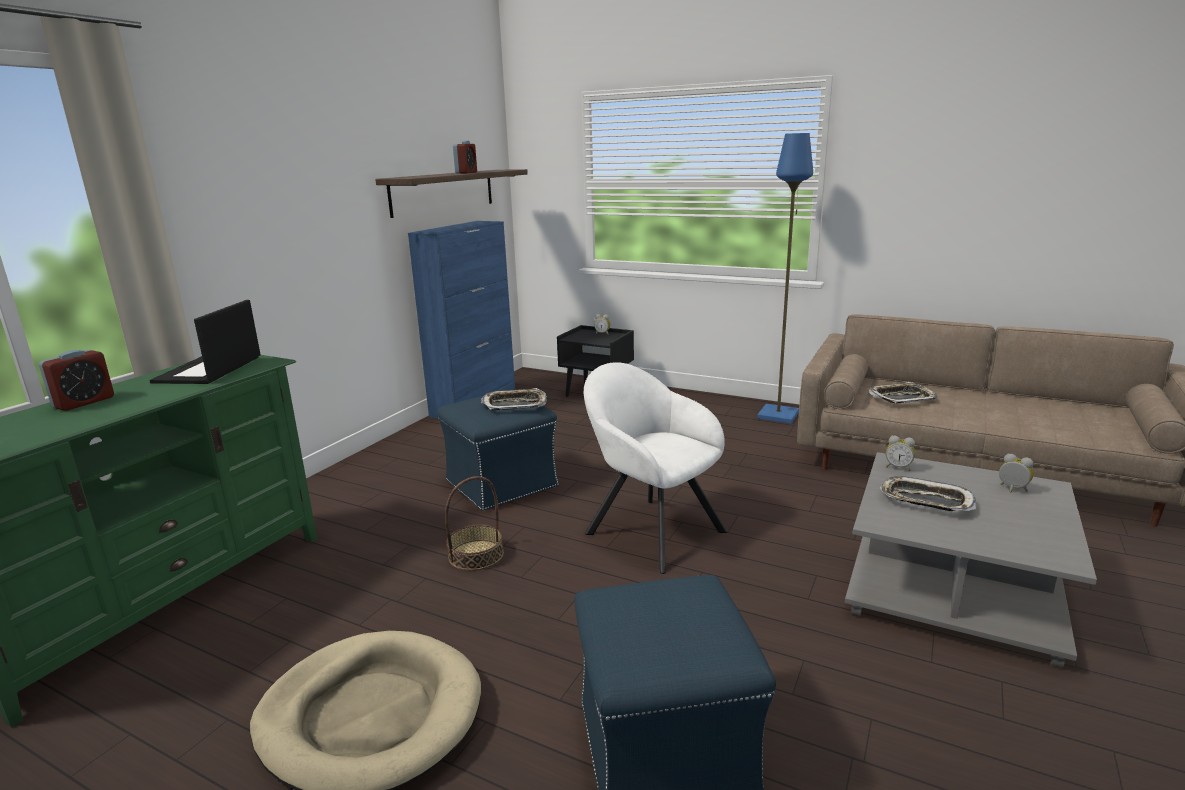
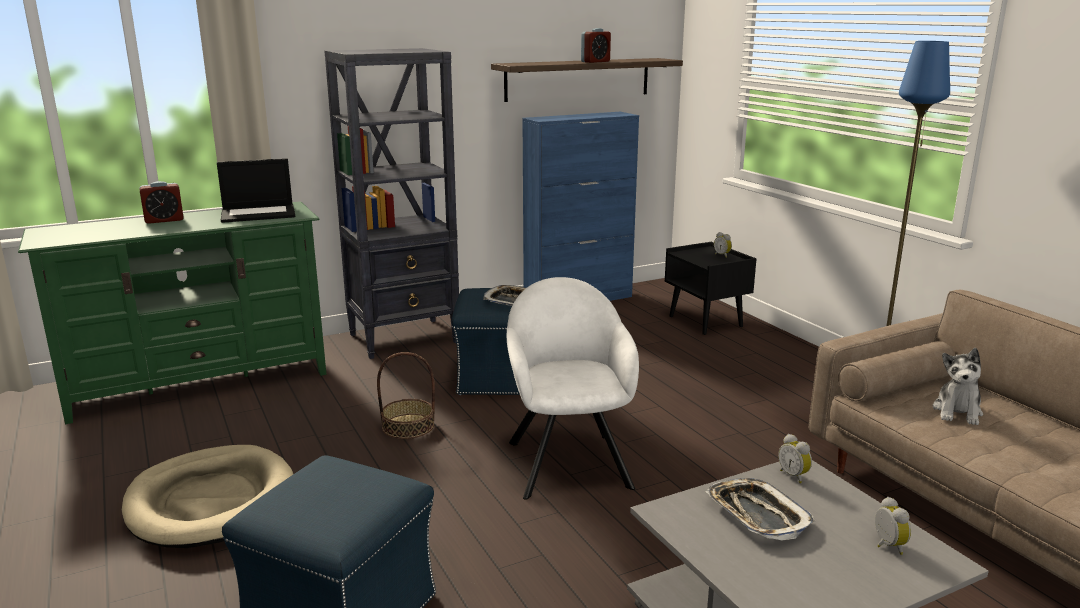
camera: 35 degrees right, 0 degrees up
laptop [150,300,261,384] -> laptop turned 150 degrees counterclockwise [217,158,295,223]
tray [869,382,938,403] -> plush toy [933,348,983,425]
none -> black bookcase [324,48,459,359]

